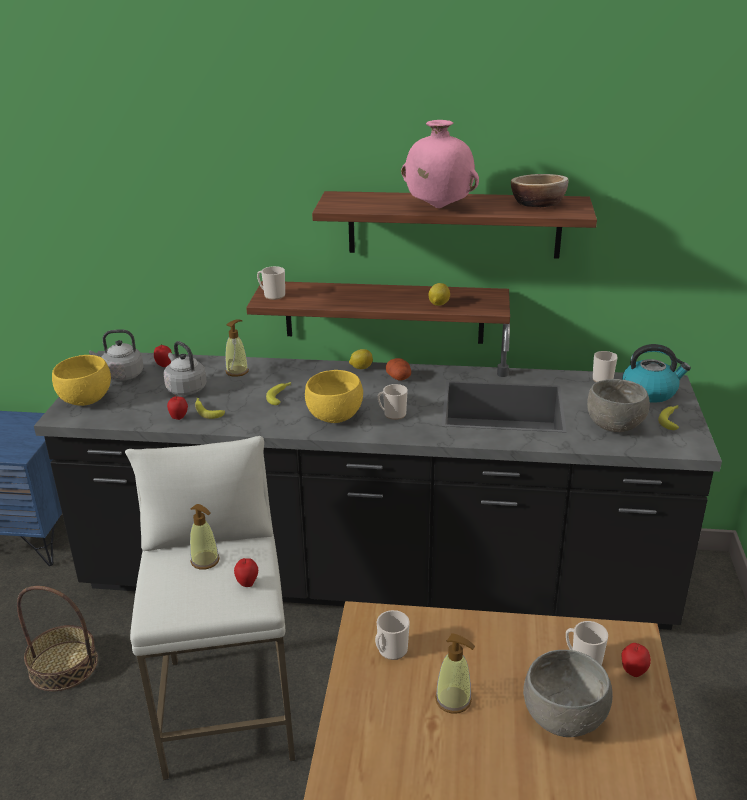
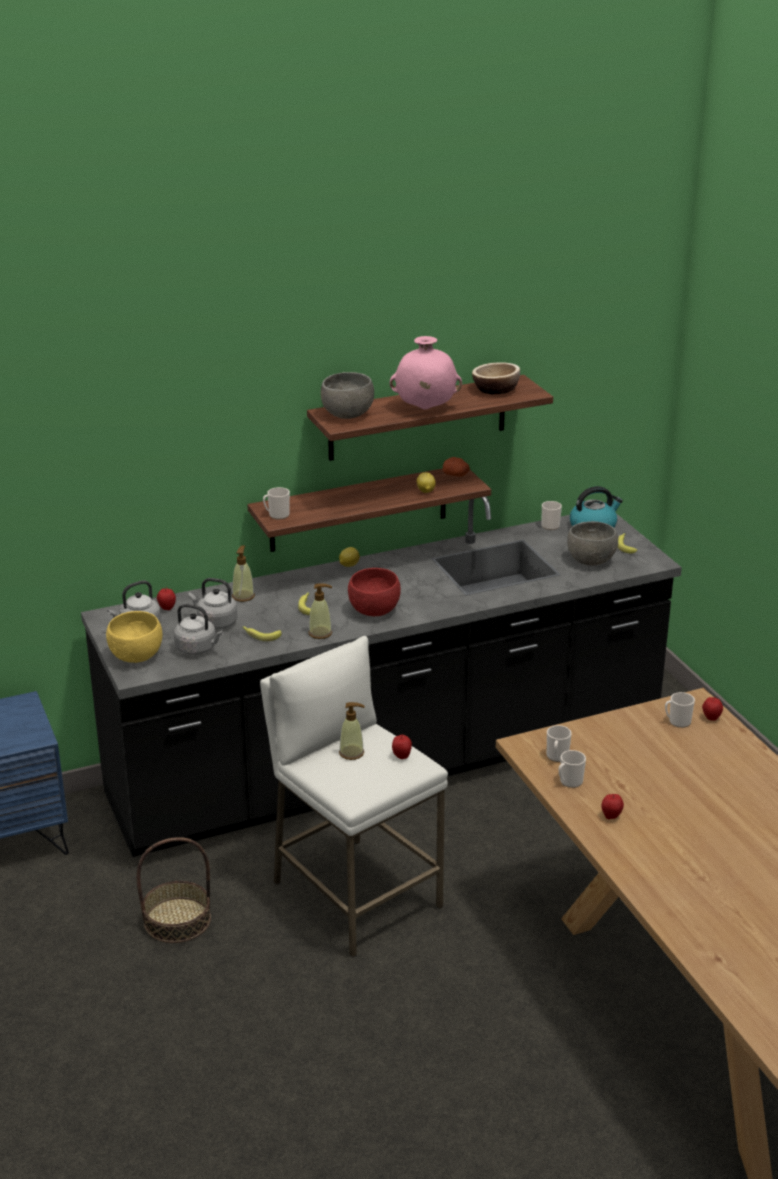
camera: 30 degrees left, 0 degrees up
apple [167,395,188,420] -> apple moved to [602,794,624,819]
yellow bowl [305,370,363,423] -> red bowl [348,568,401,616]
mug [378,384,408,420] -> mug moved to [559,750,586,788]
potato [386,358,411,381] -> potato moved to [443,457,470,477]
soap dispenser [435,633,475,714] -> soap dispenser moved to [308,583,332,639]
grey bowl [523,650,613,737] -> grey bowl moved to [321,372,374,419]
none -> grey kettle [174,604,223,655]

